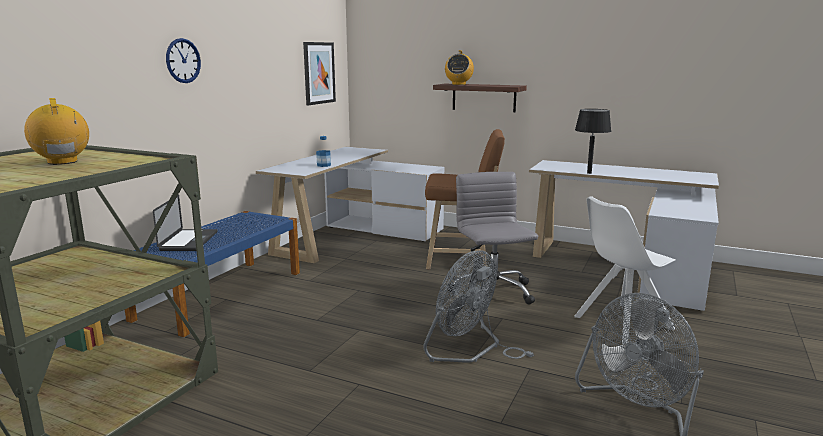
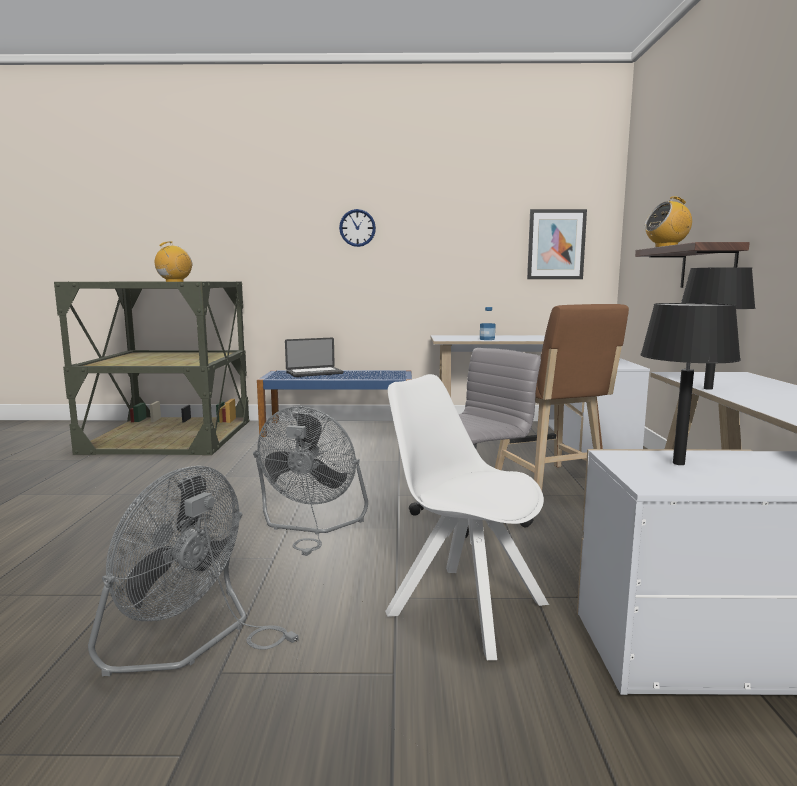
camera: 65 degrees right, 5 degrees down
none -> black table lamp [640,303,741,465]

